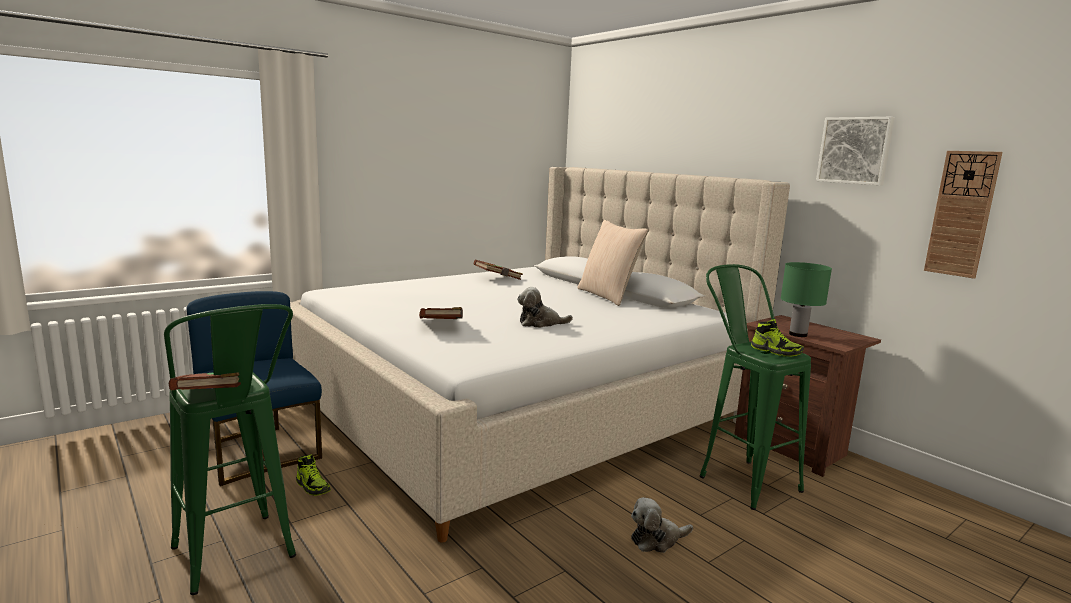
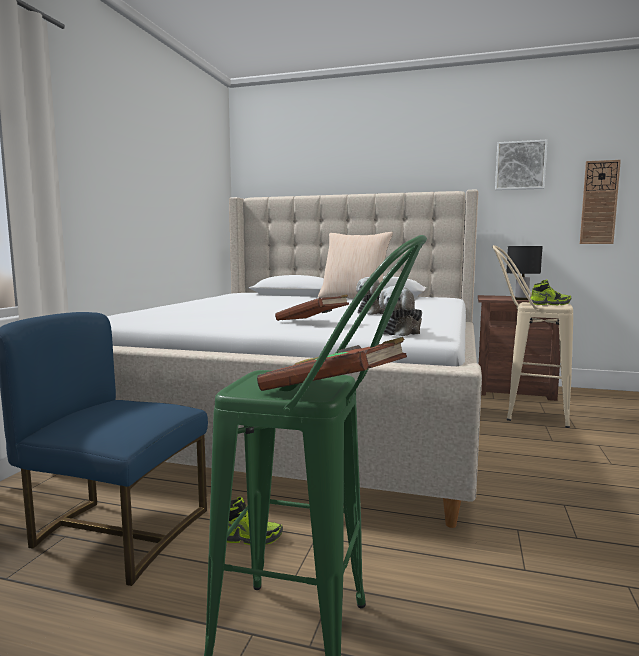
camera: 35 degrees left, 5 degrees down
brown book [474,260,523,280] -> none
plush toy [631,497,693,553] -> plush toy moved to [379,286,422,336]
green stool [700,264,811,510] -> beige stool [492,245,573,428]
green table lamp [781,262,832,337] -> black table lamp [507,246,543,300]

